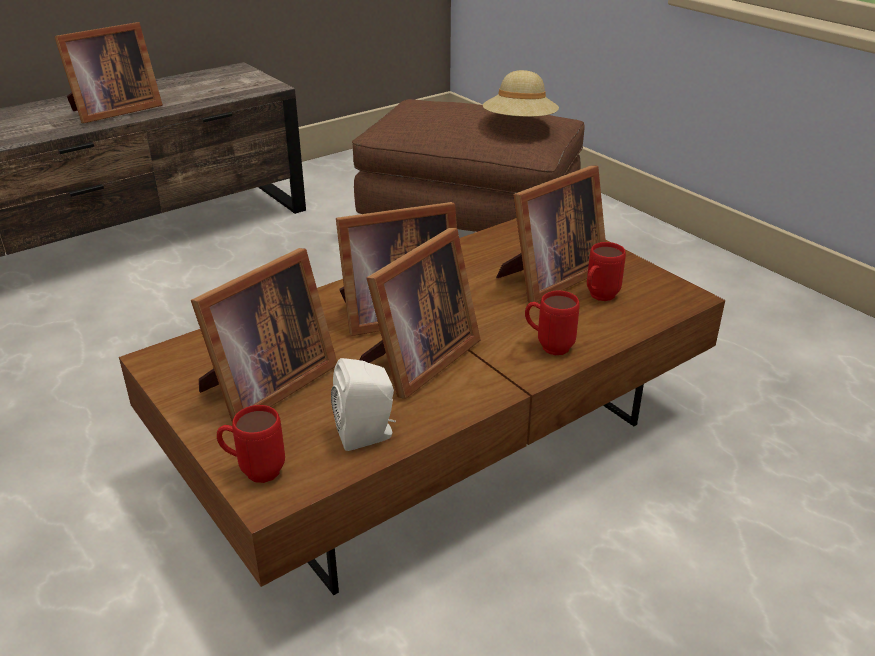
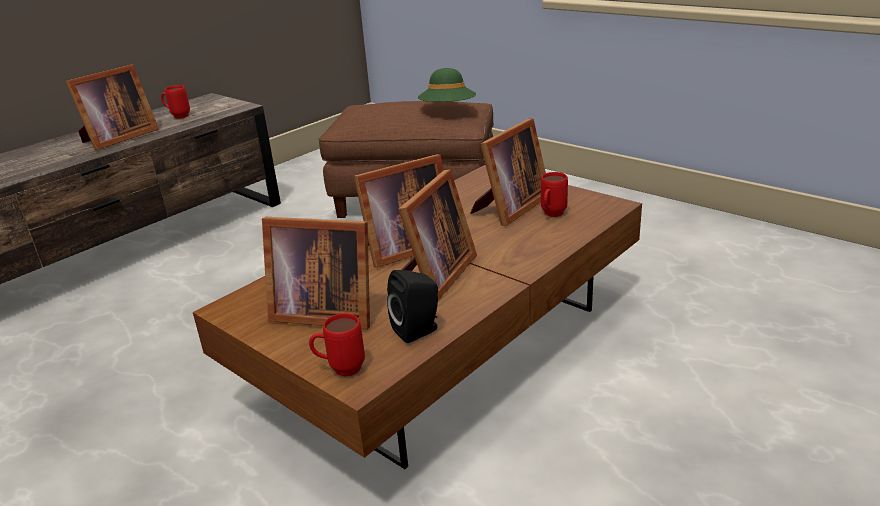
camera: 10 degrees left, 5 degrees down
picture frame [191,248,337,422] -> picture frame turned 75 degrees clockwise [262,217,370,330]
white speaker [331,358,396,451] -> black speaker [387,270,438,343]
beige hat [483,70,559,117] -> green hat [418,68,476,102]
red mug [525,291,580,355] -> red mug moved to [161,85,190,119]

